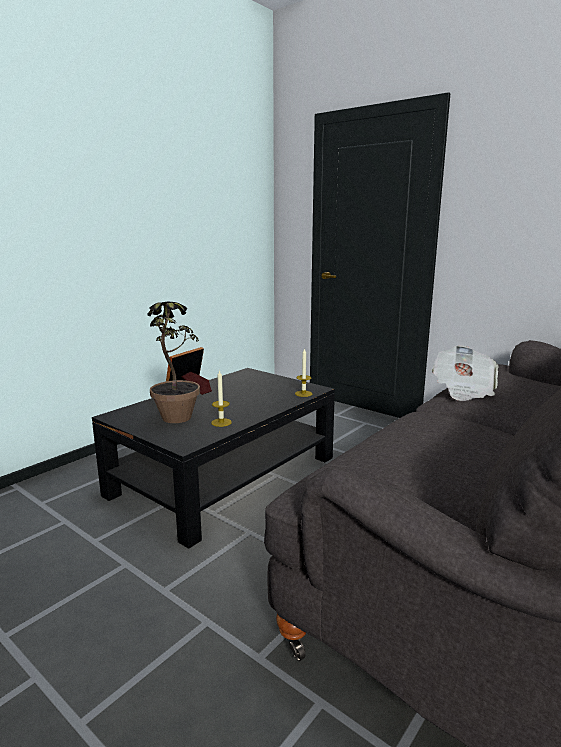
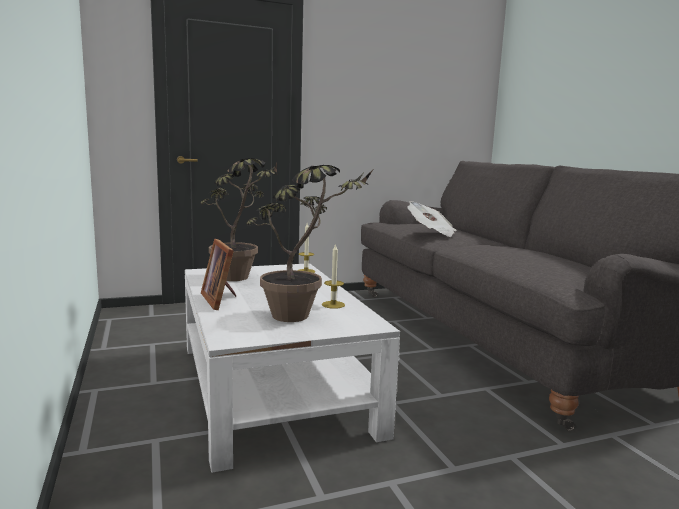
camera: 60 degrees left, 5 degrees down
black coffee table [92,368,335,549] -> white coffee table [185,263,400,473]
none -> potted plant [200,158,279,281]

